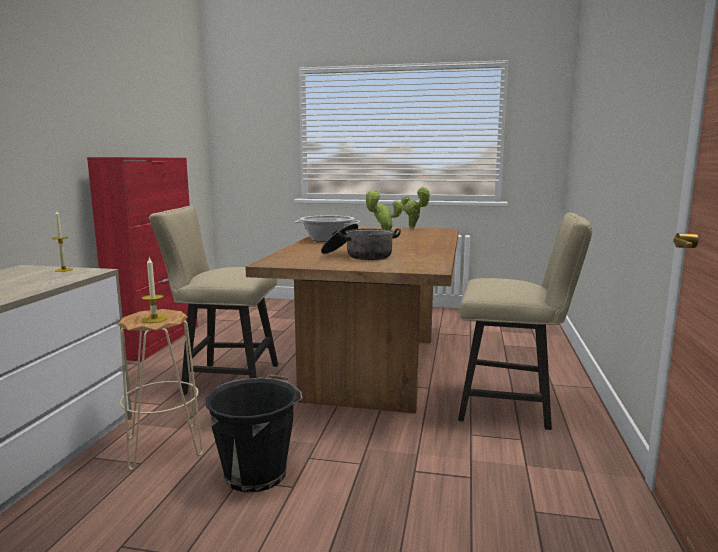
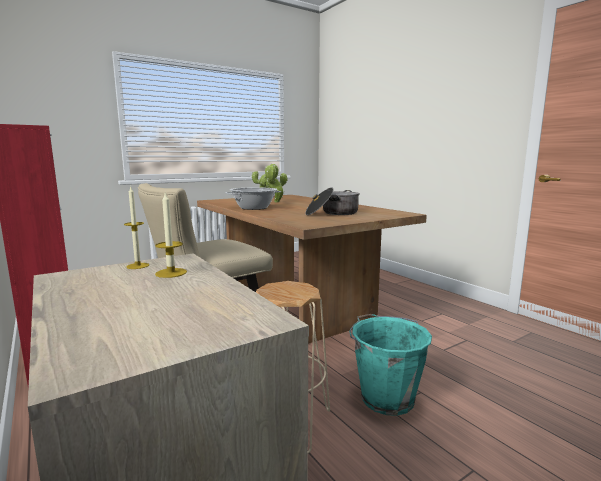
camera: 45 degrees left, 0 degrees up
candle [142,257,167,323] -> candle moved to [155,192,187,278]
black bucket [206,374,303,492] -> turquoise bucket [349,314,432,416]
beige chair [458,213,592,430] -> none

